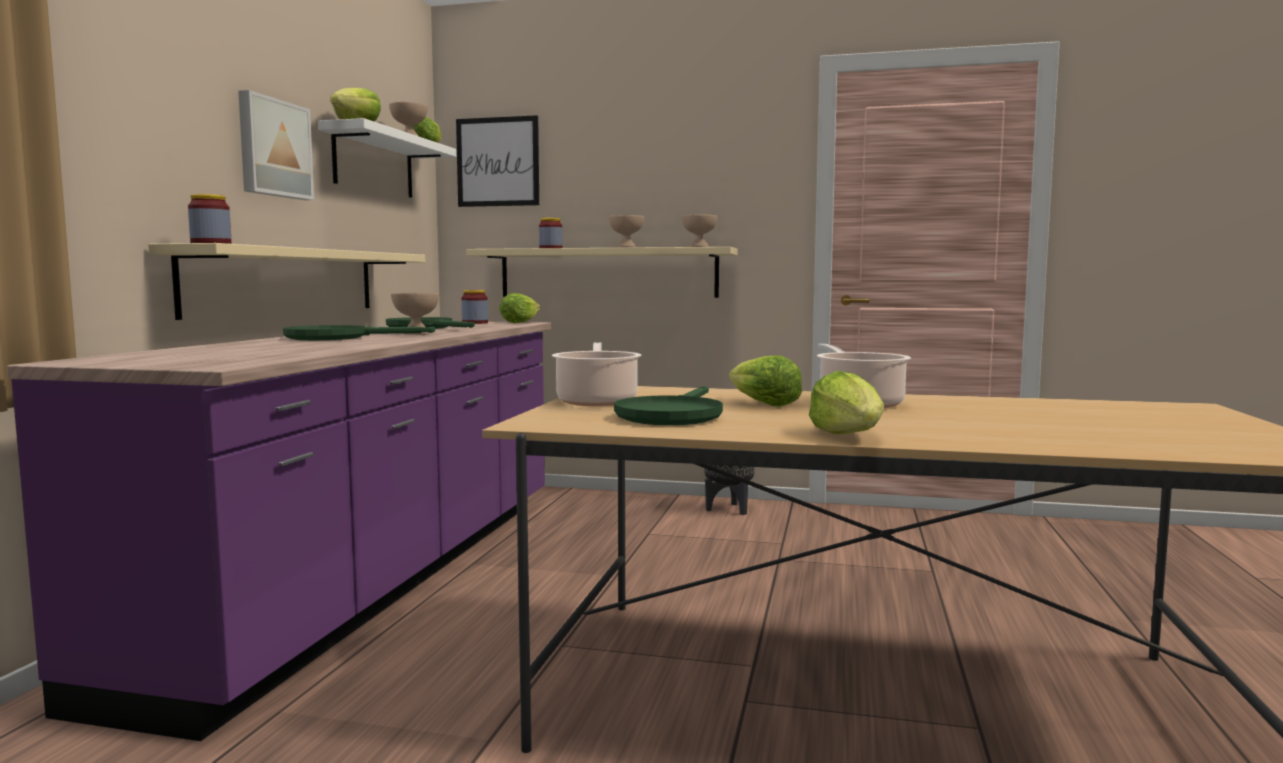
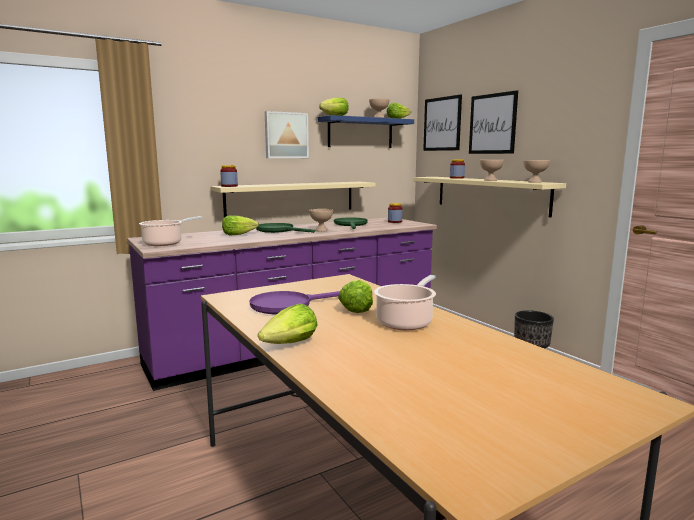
camera: 45 degrees right, 5 degrees up
white shelf [318,118,457,198] -> blue shelf [318,115,414,148]
lettuce [499,293,540,323] -> lettuce moved to [222,215,259,236]
cooking pot [552,342,641,406] -> cooking pot moved to [139,216,202,246]
green frying pan [614,386,723,425] -> purple frying pan [250,291,340,314]
none -> picture [469,90,518,154]

